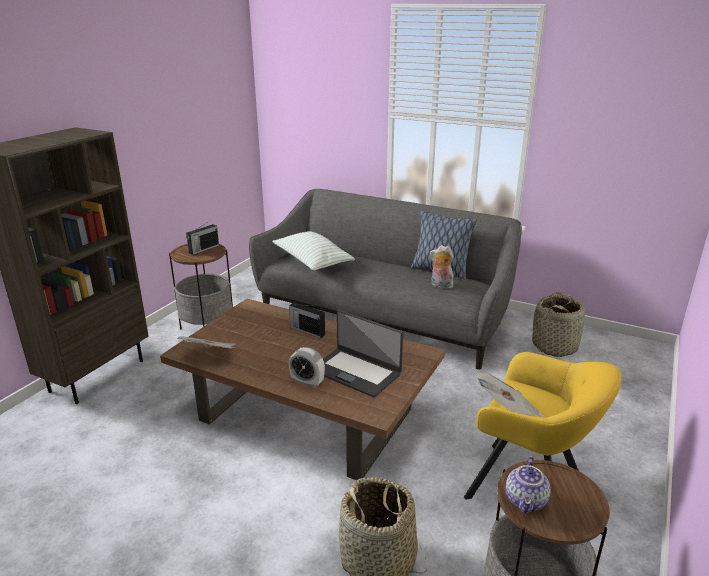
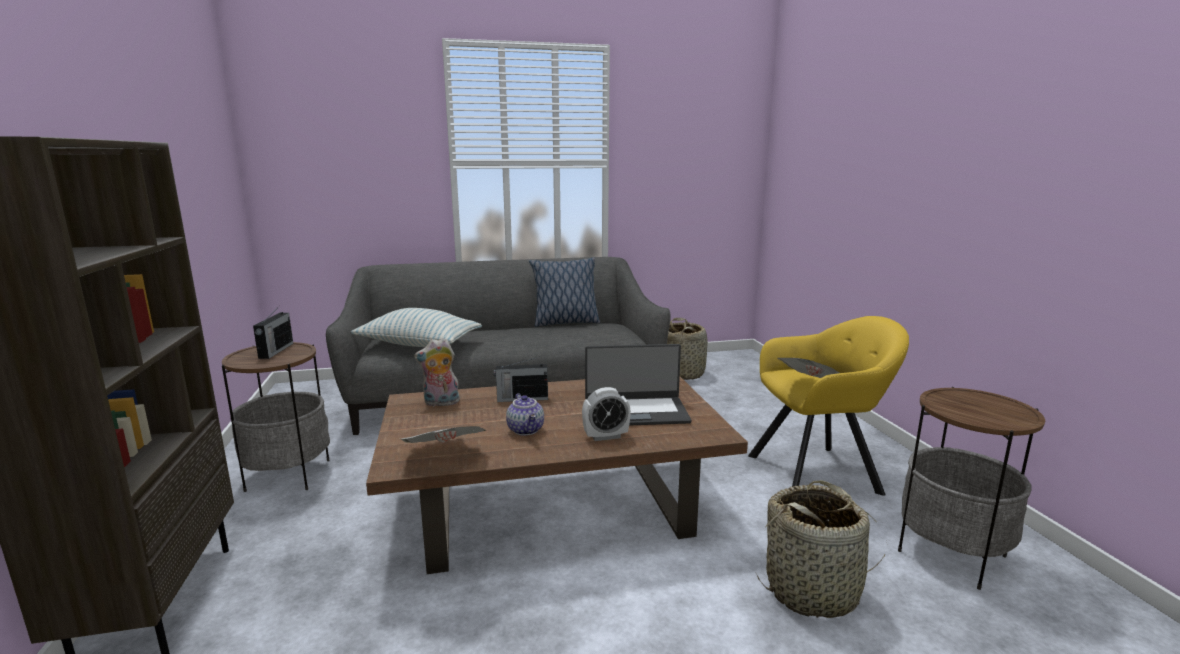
camera: 40 degrees left, 10 degrees down
plush toy [430,245,454,289] -> plush toy moved to [414,338,460,407]
teapot [506,456,551,513] -> teapot moved to [506,393,544,436]

